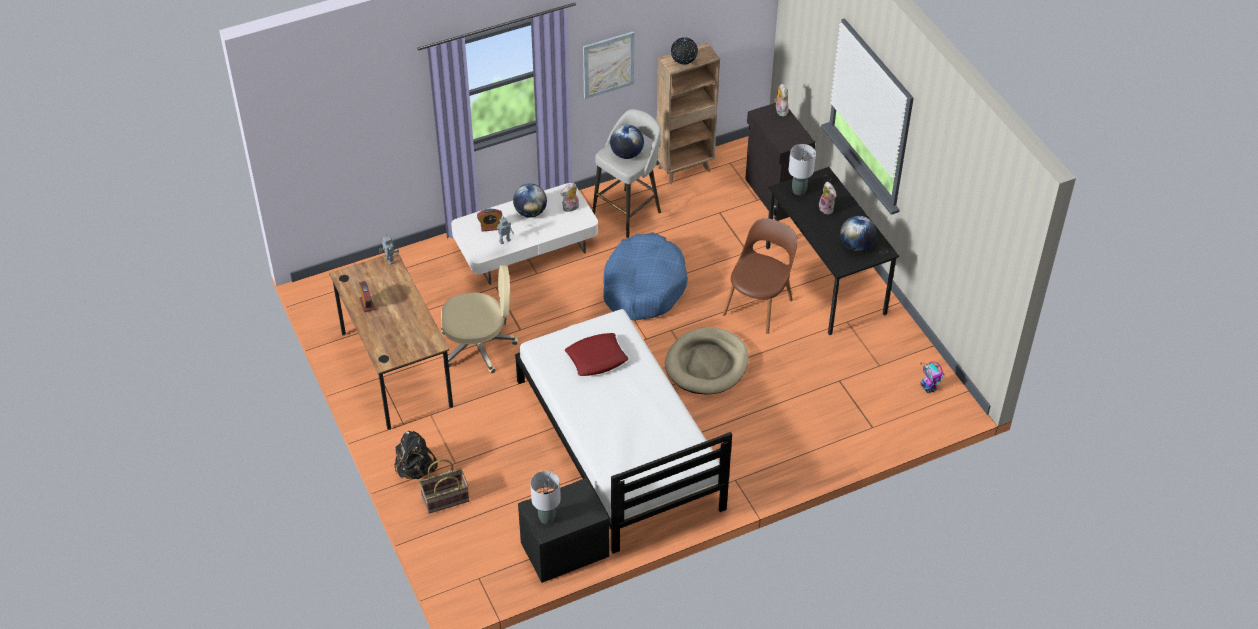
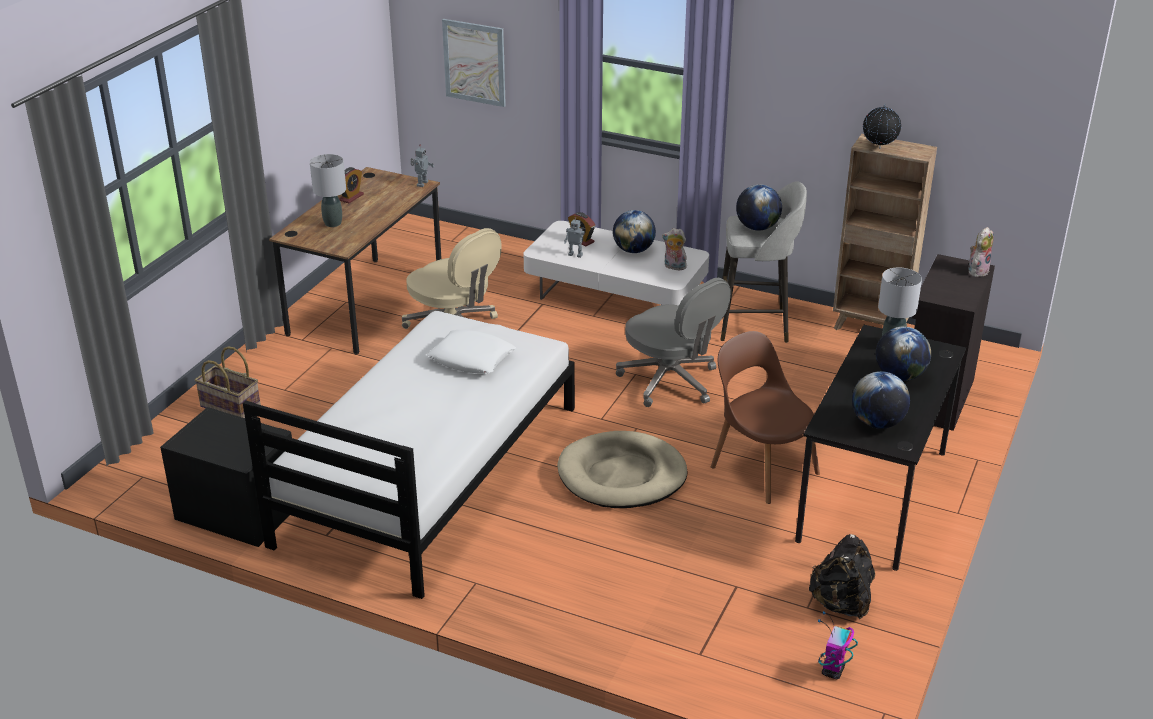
camera: 50 degrees right, 15 degrees down
black backpack [395,431,438,479] -> black backpack moved to [809,534,875,619]
grey table lamp [530,471,561,524] -> grey table lamp moved to [310,154,346,227]
red pillow [565,333,629,376] -> white pillow [427,330,516,374]
picture [583,31,635,99] -> picture moved to [442,19,506,107]
blue dog bed [603,232,688,321] -> grey office chair [616,278,731,407]
brown chair [723,218,797,334] -> brown chair turned 120 degrees counterclockwise [711,331,820,504]
plush toy [819,182,836,214] -> globe [876,326,931,381]

